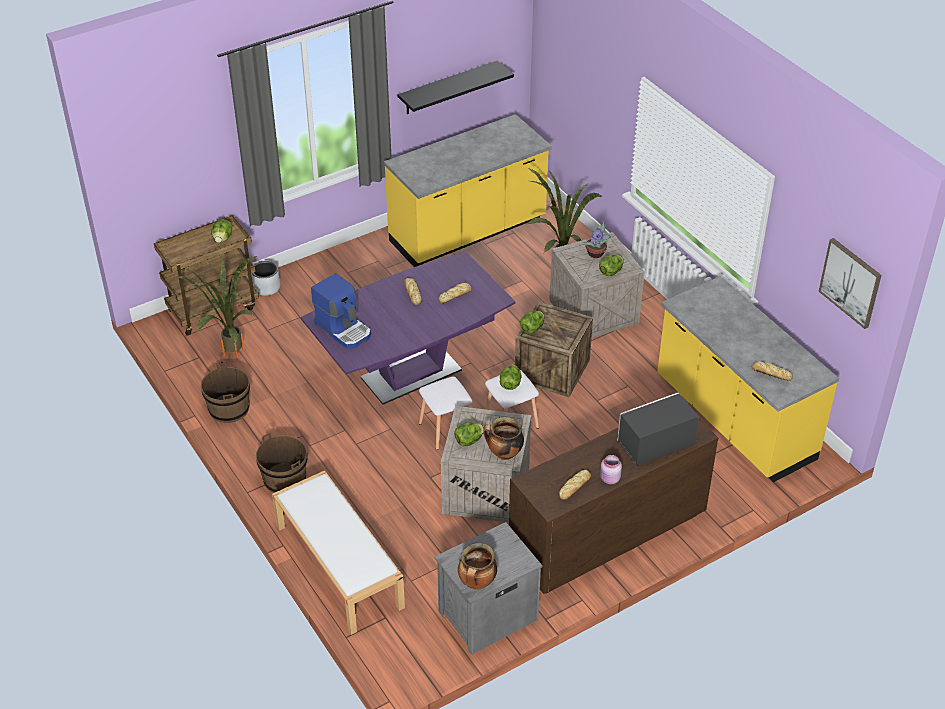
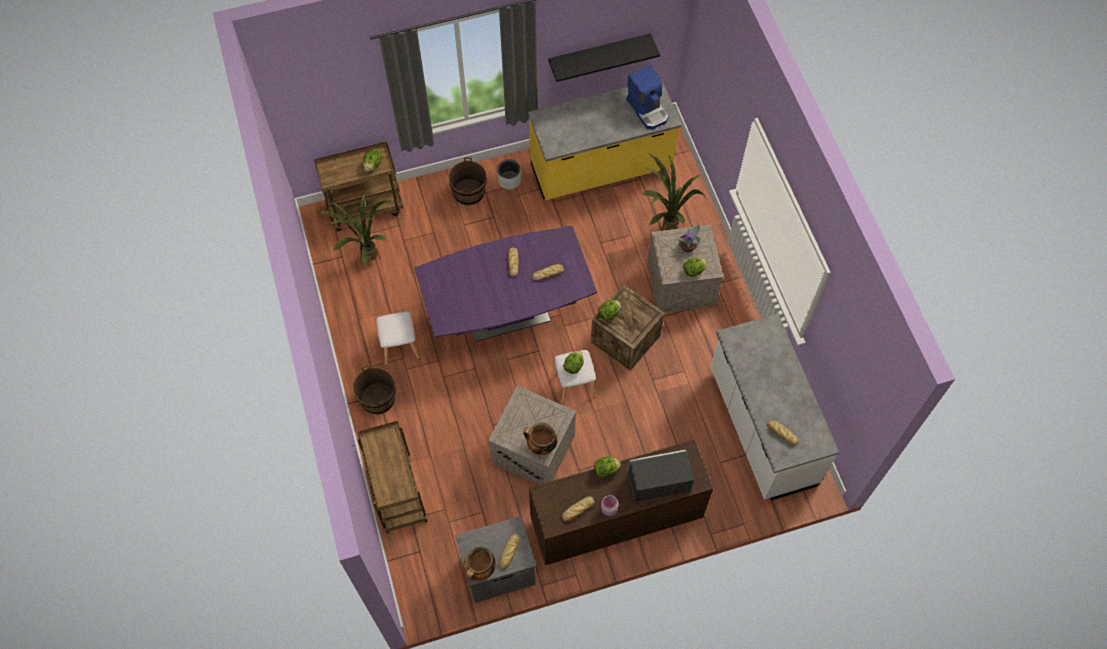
camera: 15 degrees right, 20 degrees up
brown bucket [201,361,250,423] -> brown bucket moved to [448,157,487,205]
grey planter [251,261,280,296] -> grey planter moved to [497,159,521,190]
white bench [272,470,405,635] -> brown cart [357,421,428,533]
coffee machine [311,273,371,349] -> coffee machine moved to [626,66,669,129]
white stool [419,377,472,450] -> white stool moved to [376,311,420,366]
lettuce [454,422,484,446] -> lettuce moved to [594,457,621,478]
yellow counter [657,276,839,482] -> white counter [711,314,839,500]
picture [818,238,882,329] -> none
none -> bread [499,534,520,569]

